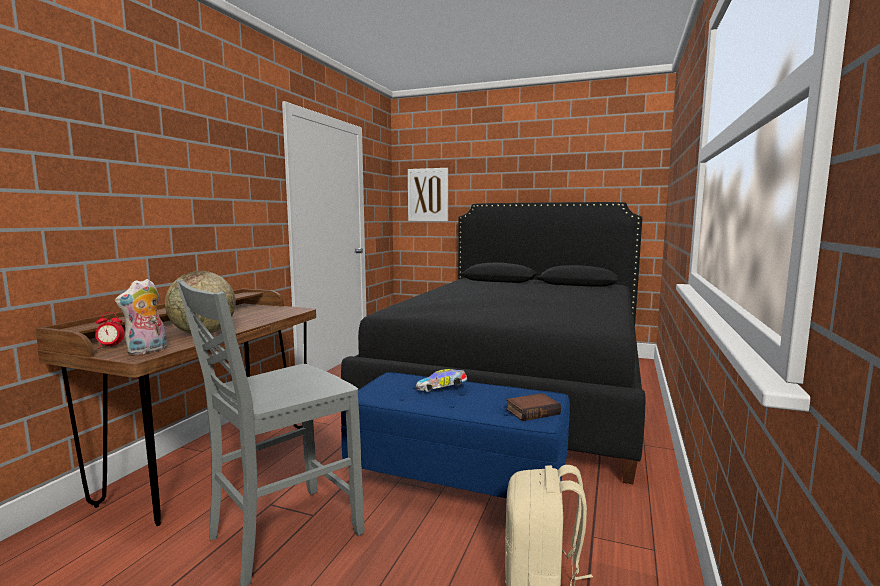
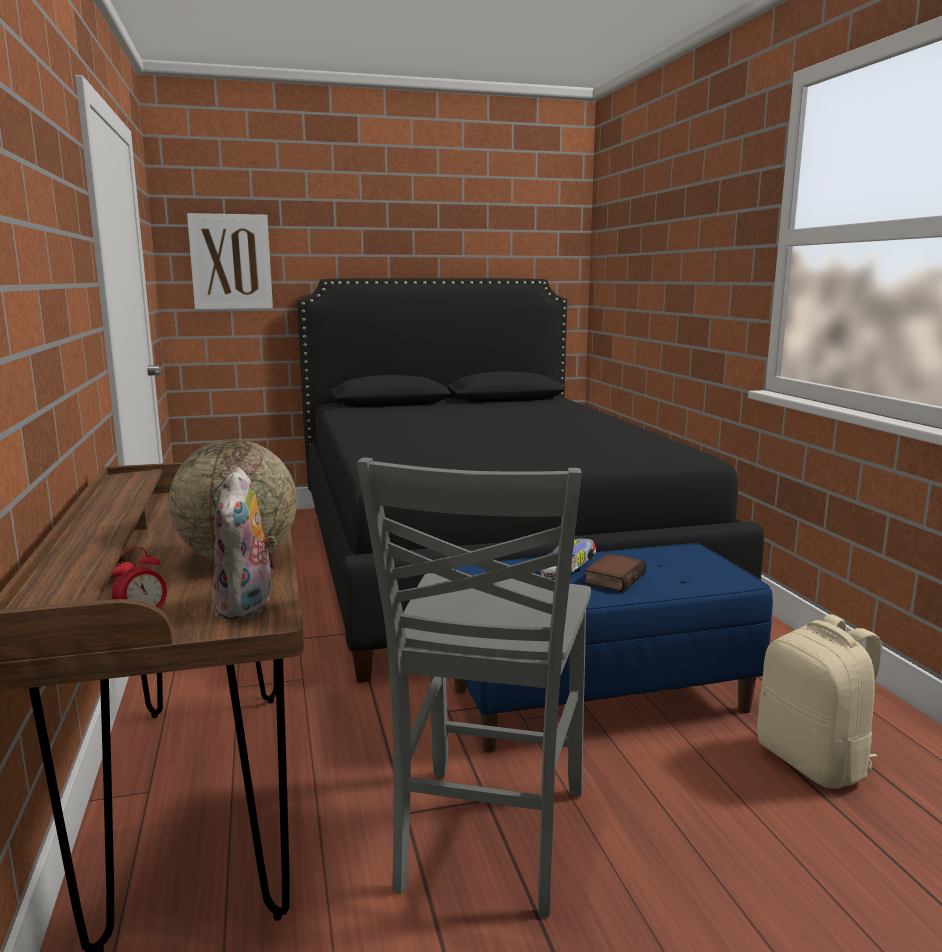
camera: 35 degrees left, 5 degrees up
book [506,393,561,421] -> book moved to [584,553,647,592]

